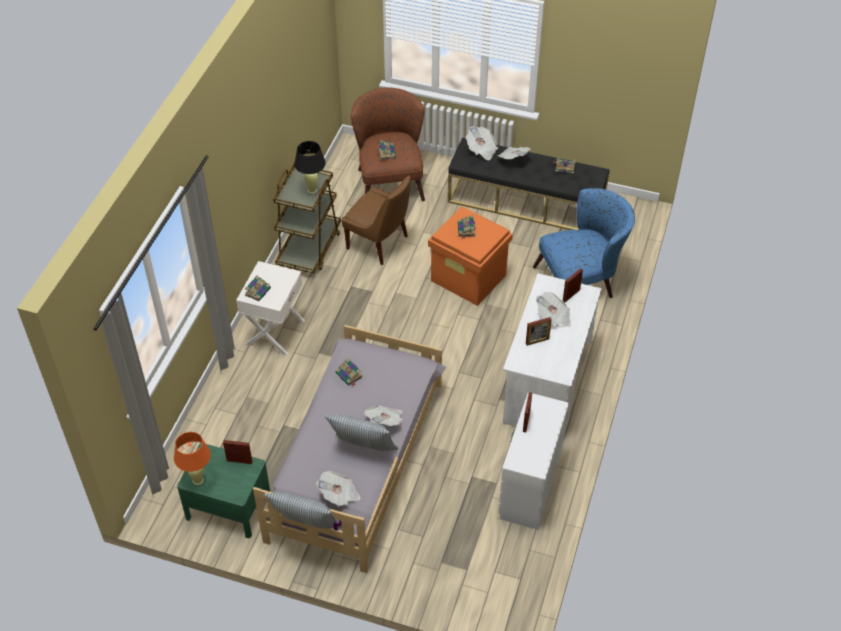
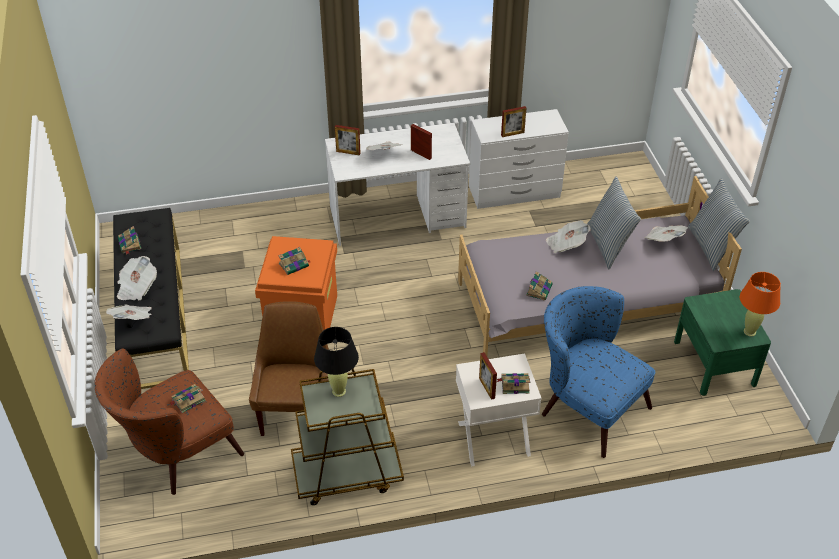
camera: 120 degrees left, 5 degrees down
picture frame [223,440,252,464] -> picture frame moved to [479,352,497,400]
blue armchair [533,188,635,298] -> blue armchair moved to [542,286,655,458]

